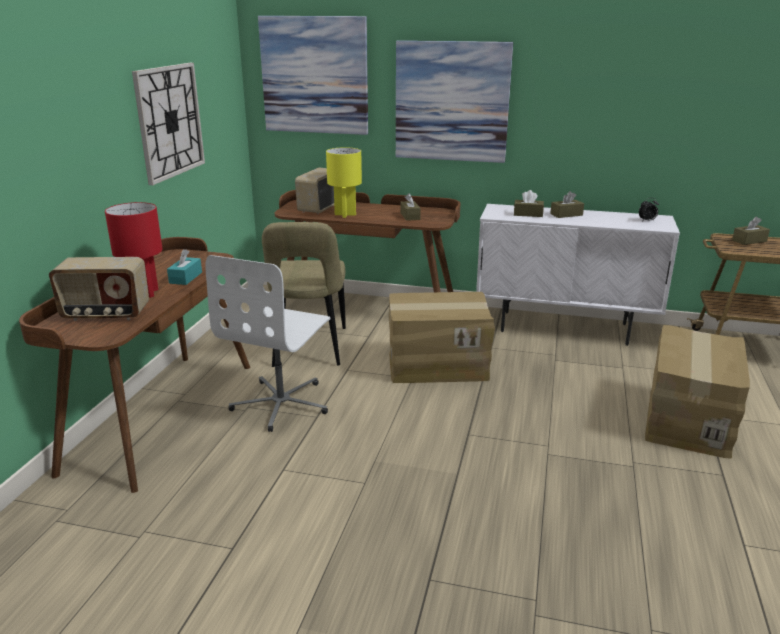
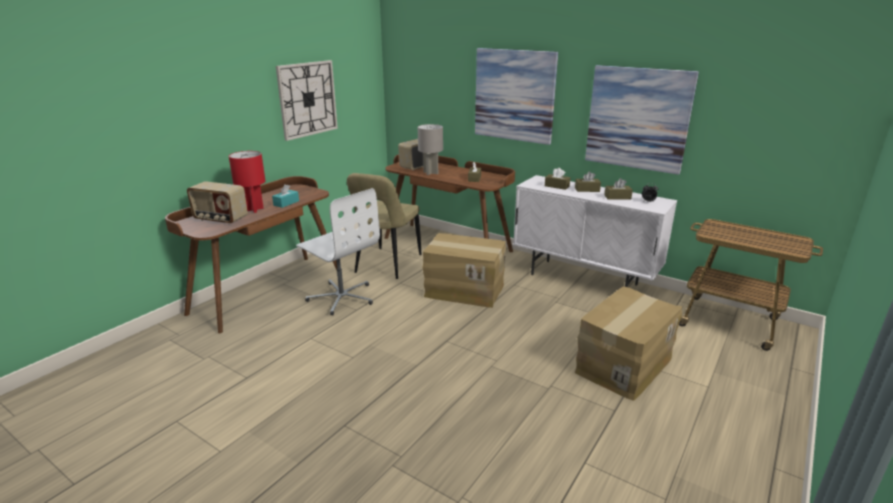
camera: 20 degrees right, 0 degrees up
white office chair [205,255,331,432] -> white office chair turned 90 degrees counterclockwise [296,188,380,315]
picture [258,16,368,135] -> picture moved to [585,65,699,175]
yellow table lamp [326,147,362,218] -> grey table lamp [418,124,443,175]
brown tissue box [732,217,770,245] -> brown tissue box moved to [604,178,633,200]

